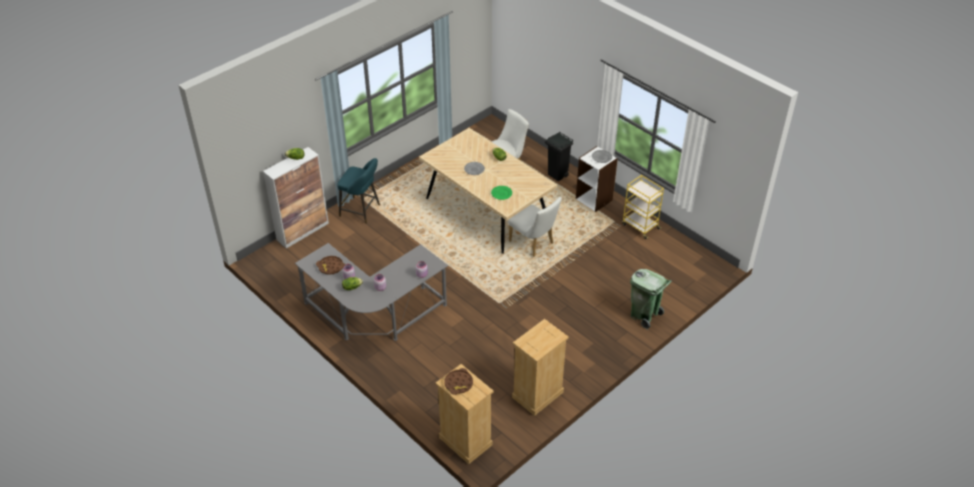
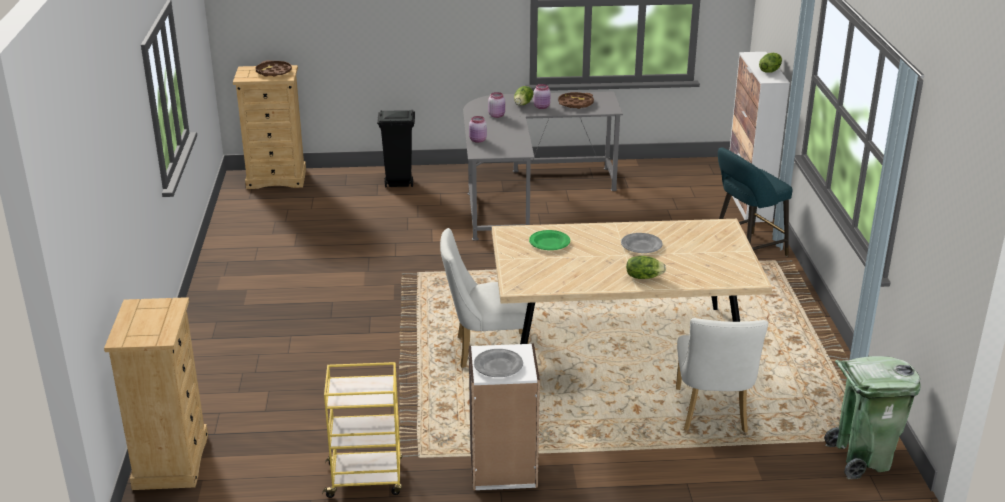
camera: 130 degrees right, 15 degrees down
beige dresser [512,319,569,416] -> beige dresser moved to [104,297,208,490]
black trash can [545,132,573,181] -> black trash can moved to [377,110,415,187]
green trash can [630,269,672,330] -> green trash can moved to [824,356,921,479]

